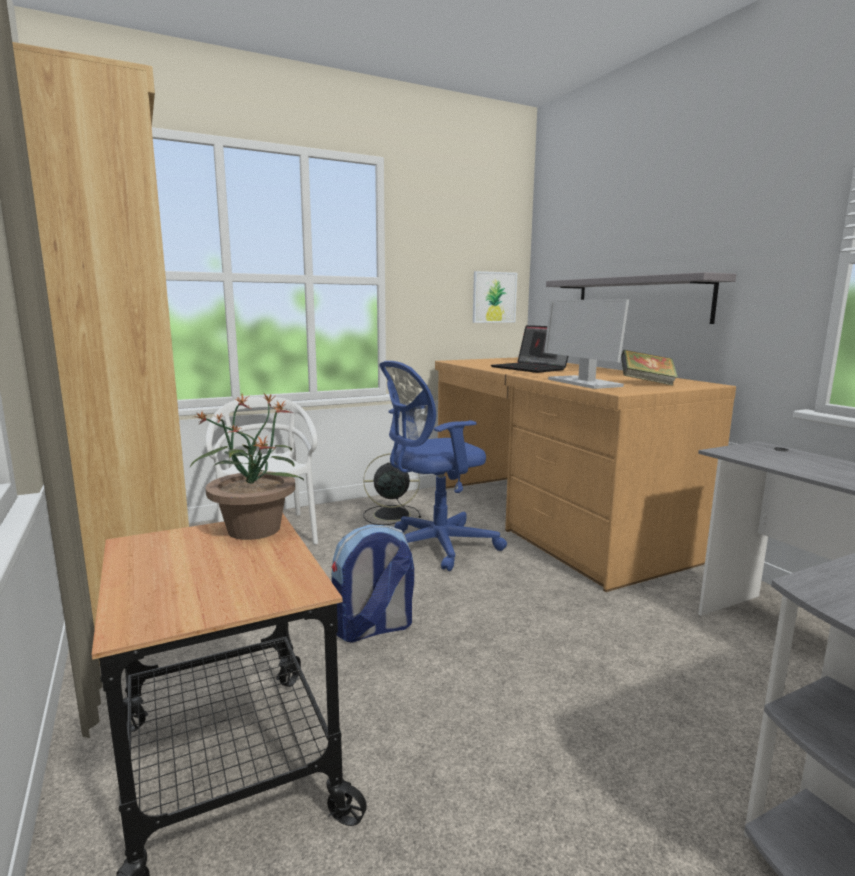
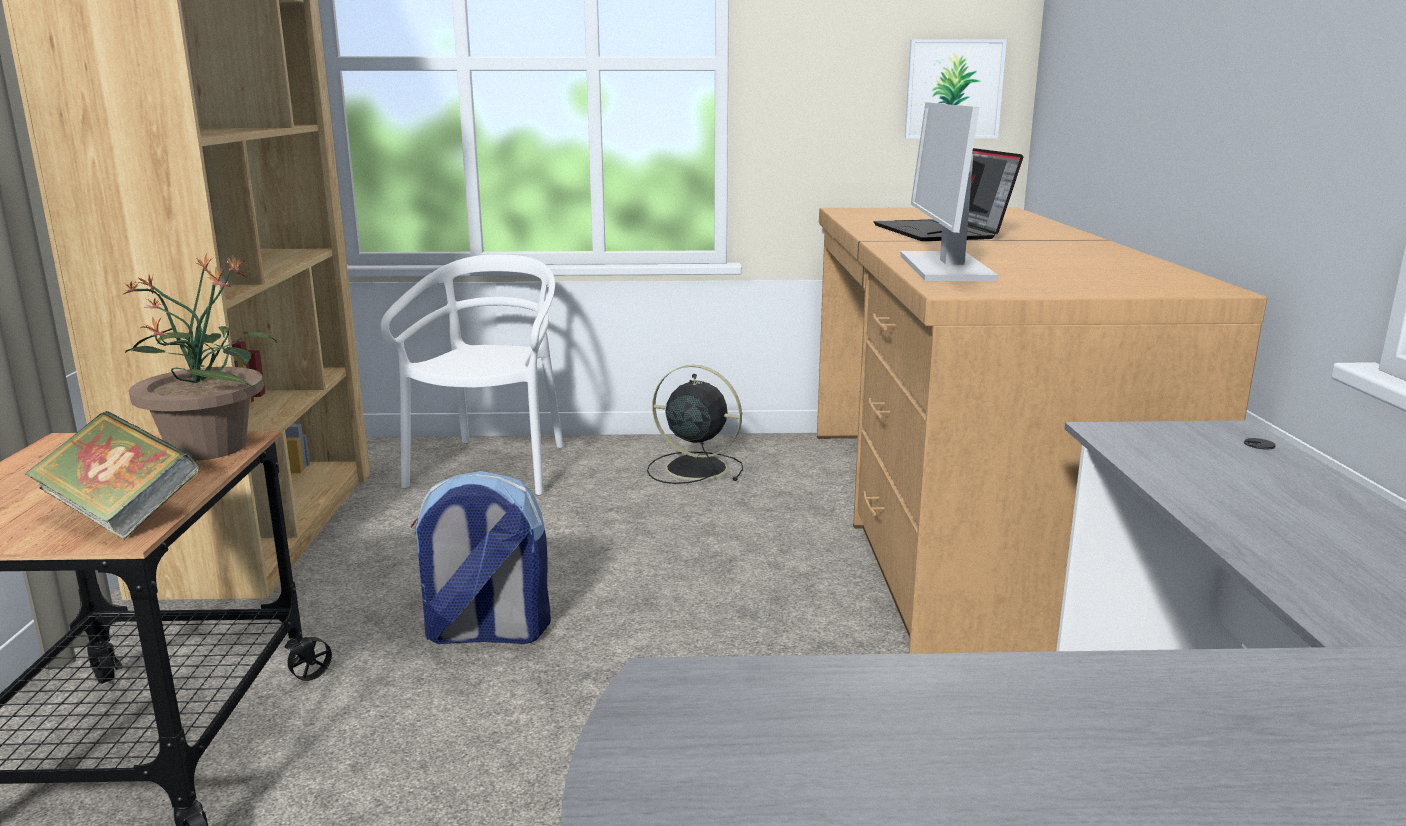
camera: 25 degrees right, 5 degrees up
blue office chair [379,361,507,571] -> none
grey shelf [546,272,736,324] -> none
book [621,350,678,386] -> book moved to [25,411,200,540]

